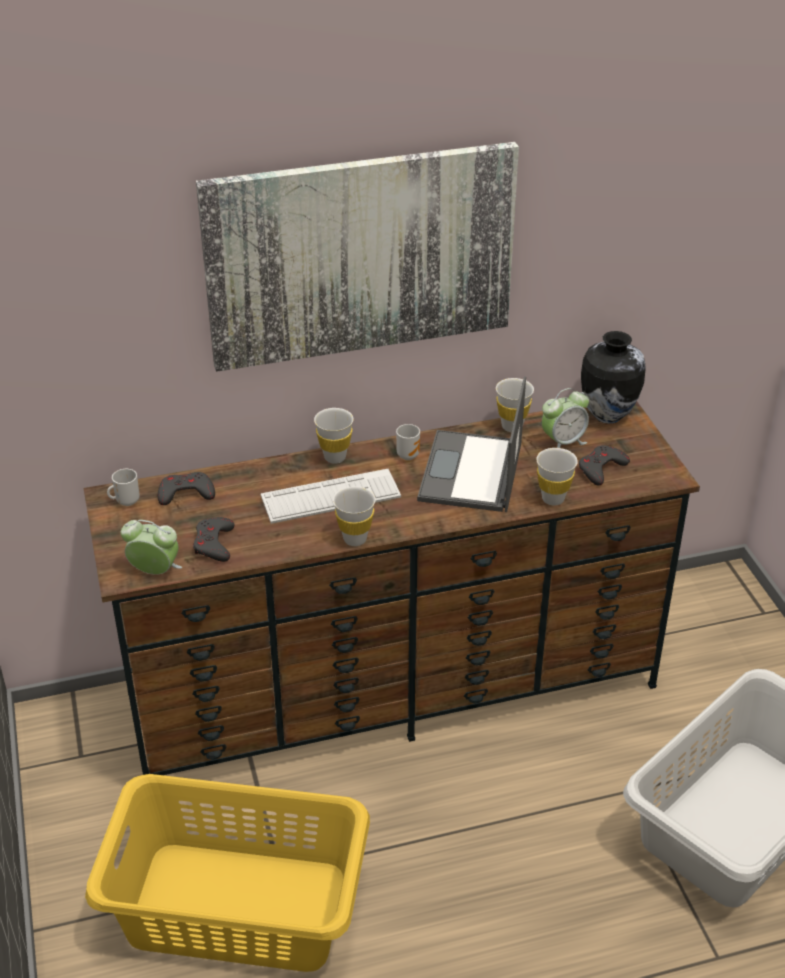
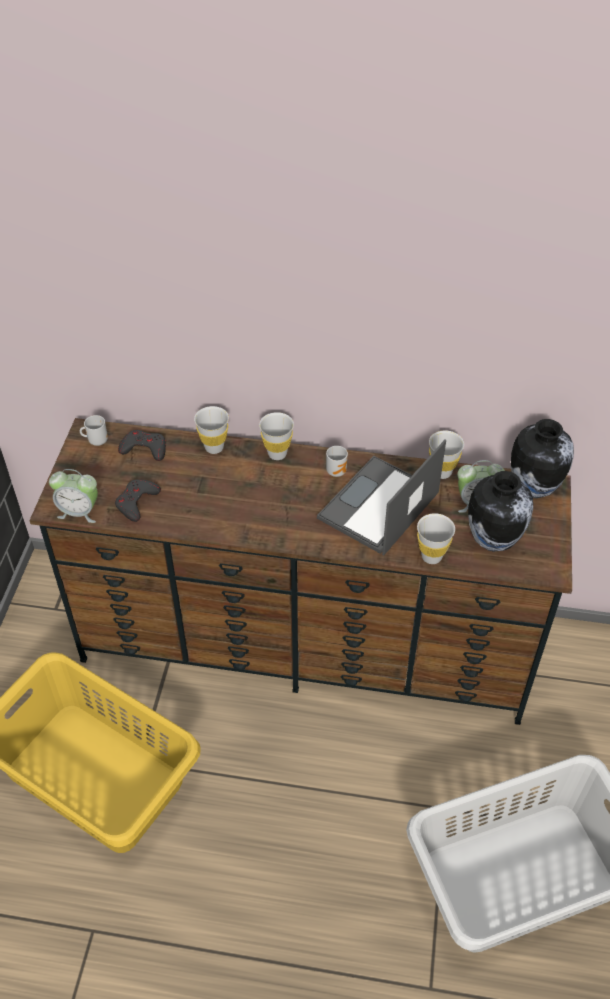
camera: 25 degrees right, 10 degrees up
alarm clock [121,520,182,575] -> alarm clock turned 150 degrees clockwise [49,469,98,523]
picture [196,142,519,372] -> none
keyboard [261,469,401,524] -> none
white cup [333,486,376,546] -> white cup moved to [194,406,229,454]
grey game controller [579,445,630,486] -> vase [468,471,533,551]

